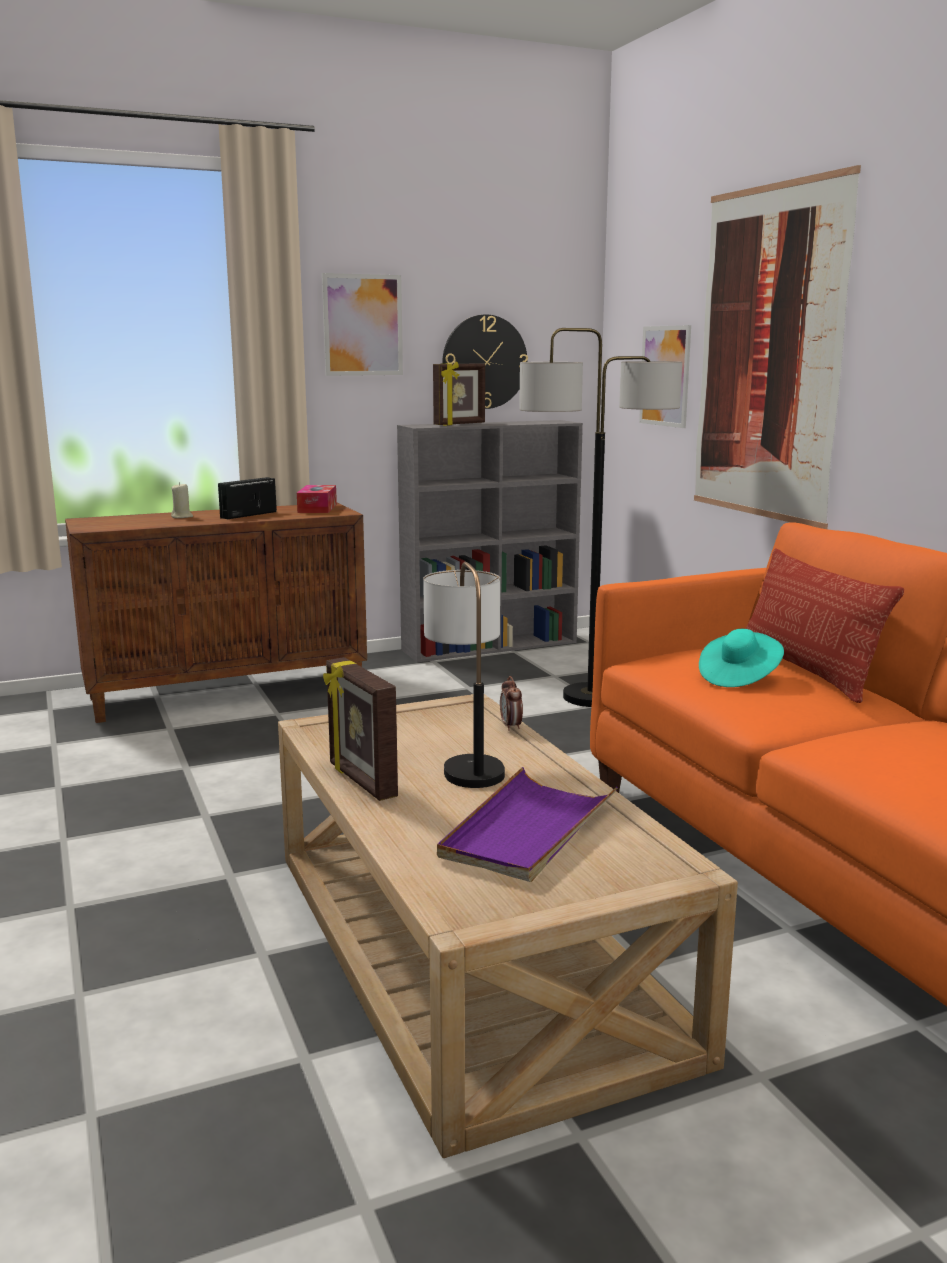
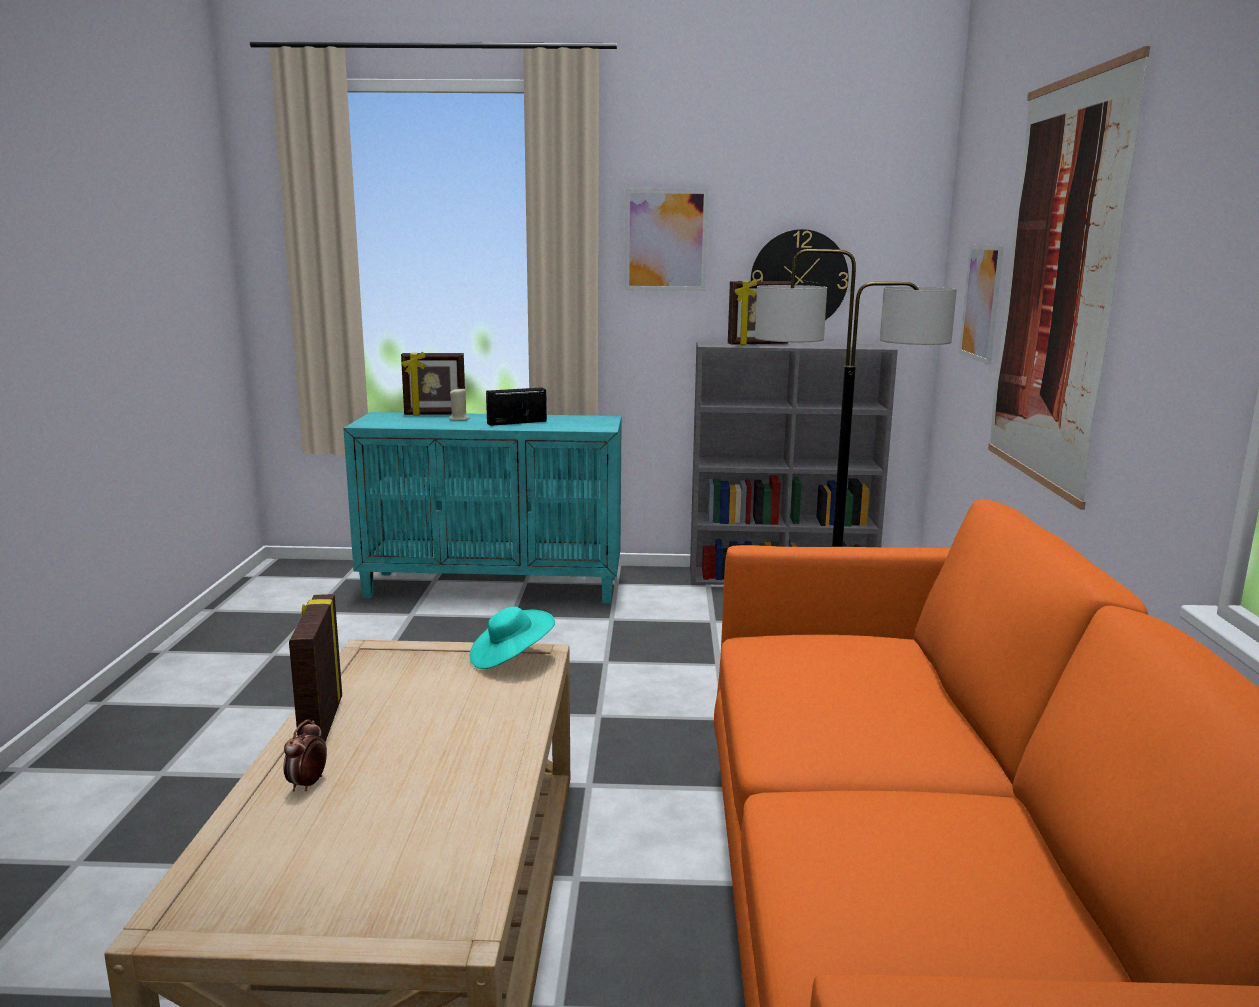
camera: 25 degrees right, 0 degrees up
brown cabinet [65,503,367,723] -> turquoise cabinet [343,412,622,603]
tissue box [297,485,337,513] -> none
table lamp [423,562,505,788] -> none
purple tray [437,767,618,882] -> none
alarm clock [500,676,523,731] -> alarm clock moved to [284,719,327,791]
turquoise hat [699,629,784,687] -> turquoise hat moved to [470,607,555,669]
pillow [746,548,904,703] -> none
none -> picture frame [401,351,465,415]

